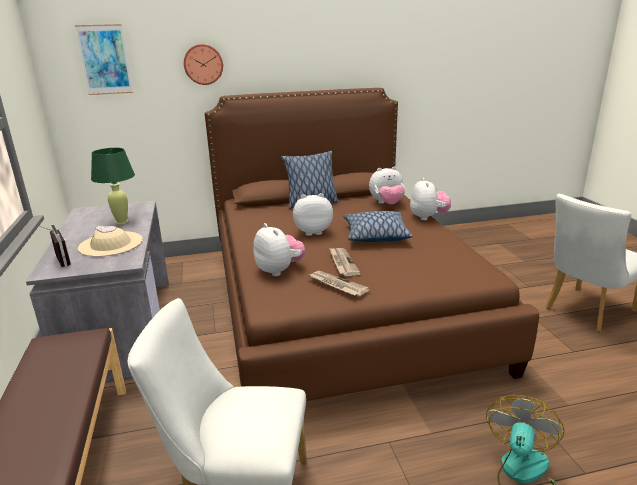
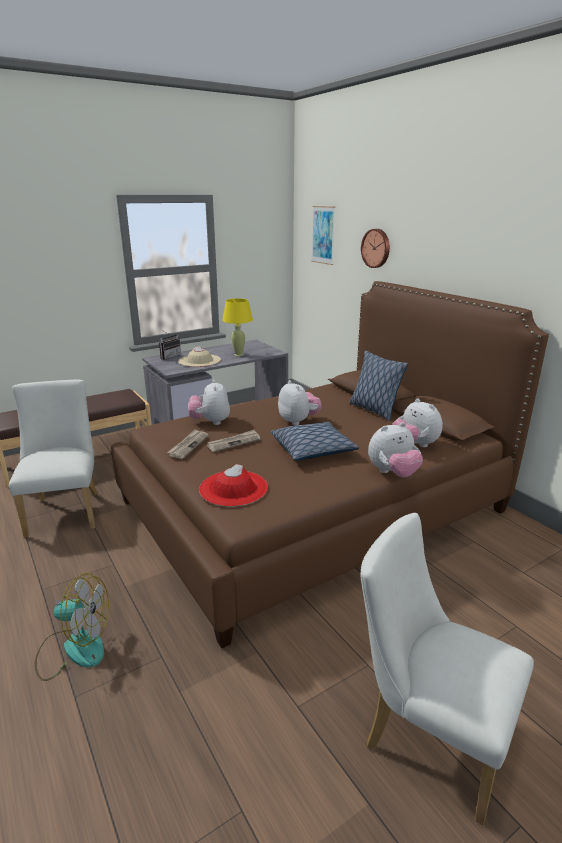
camera: 70 degrees right, 0 degrees up
green table lamp [91,148,135,225] -> yellow table lamp [222,298,253,356]
plush toy [253,223,305,276] -> plush toy turned 135 degrees clockwise [188,380,230,425]
none -> red hat [199,464,268,507]

